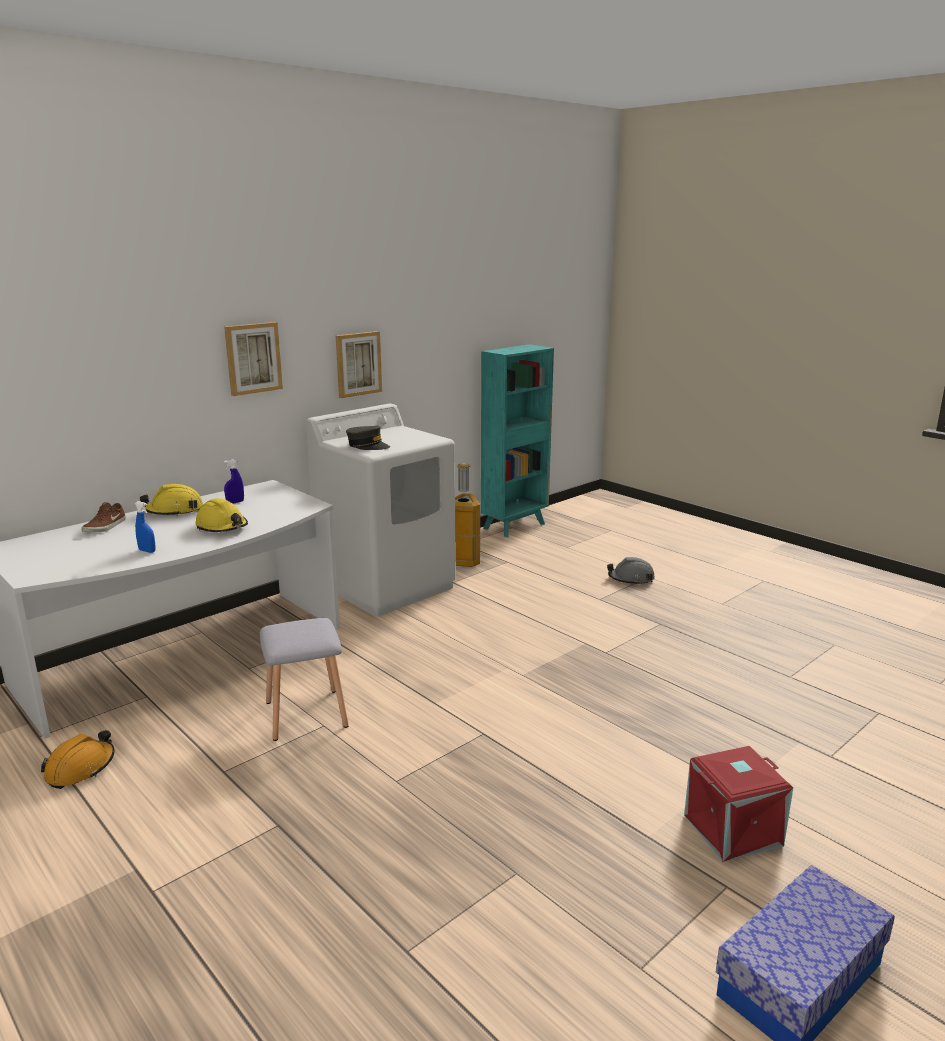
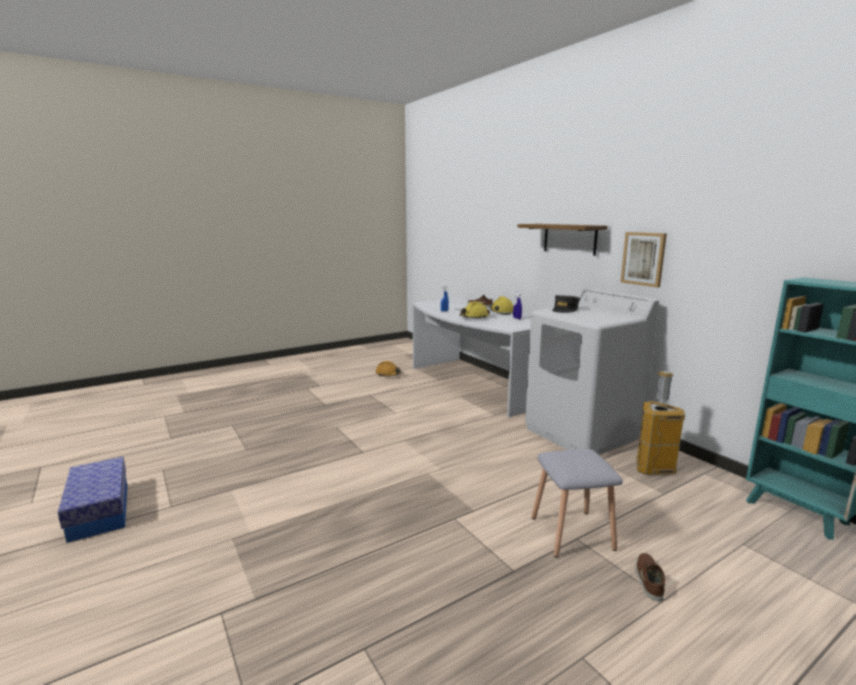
camera: 100 degrees right, 5 degrees down
picture [224,322,283,396] -> shelf [517,224,608,256]
grey stool [260,618,349,741] -> grey stool moved to [532,449,623,558]
grey hard hat [607,557,655,585] -> brown shoe [635,553,665,601]
red storage box [684,746,793,862] -> none

